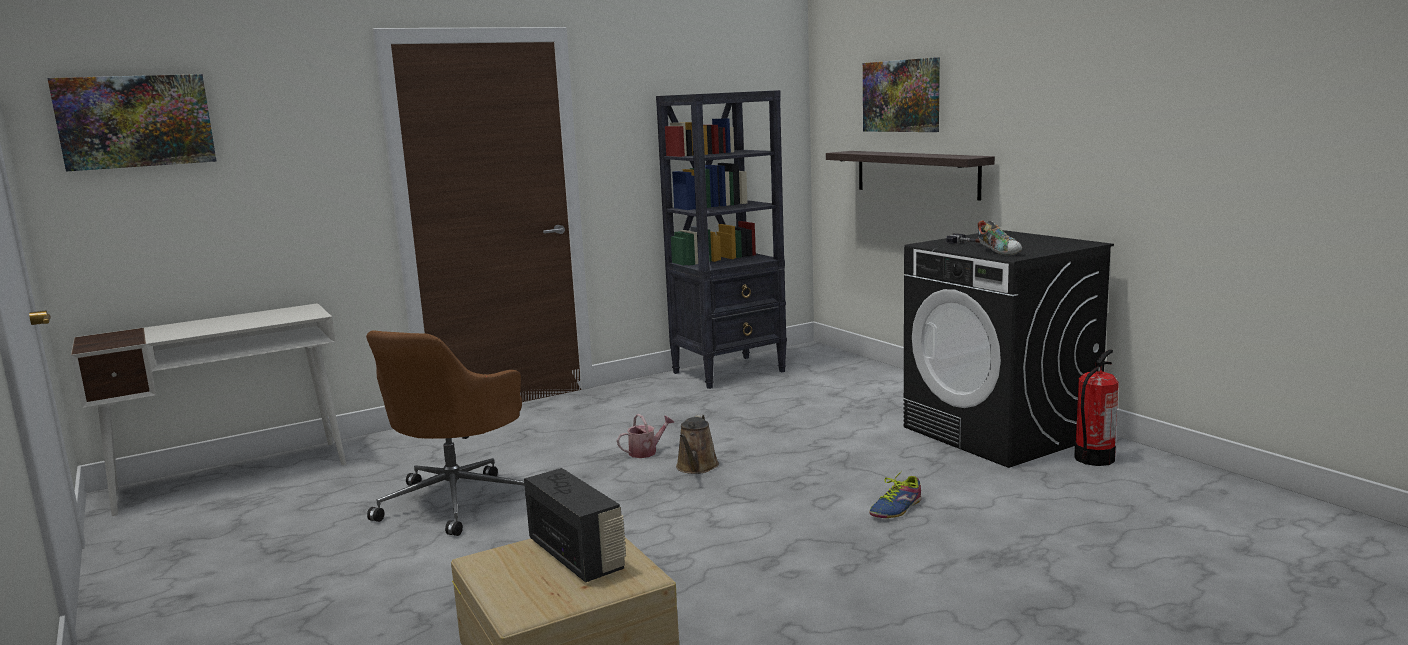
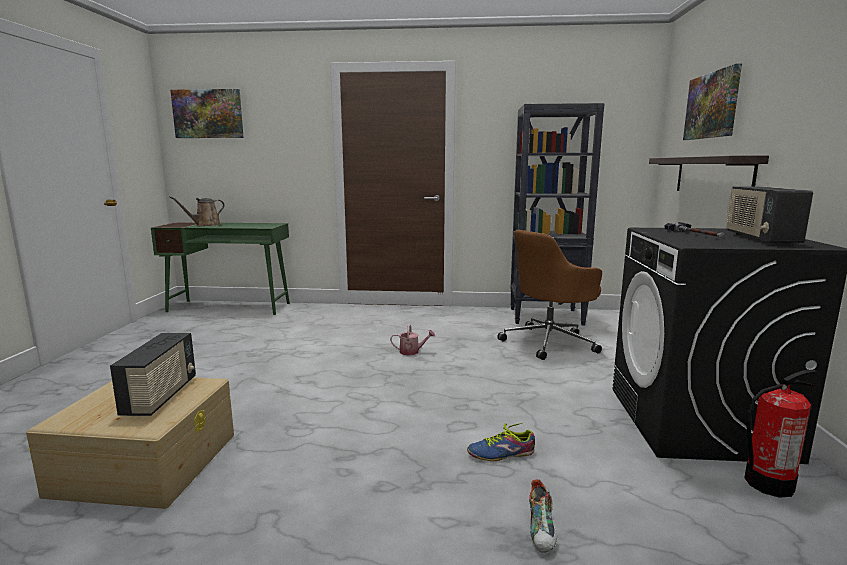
camera: 35 degrees right, 0 degrees up
white desk [71,303,346,516] -> green desk [151,222,290,315]
brown office chair [366,330,526,536] -> brown office chair moved to [497,230,602,360]
brown watering can [676,415,719,474] -> brown watering can moved to [170,196,225,226]
shoe [978,220,1022,256] -> shoe moved to [529,479,557,553]
none -> radio [726,186,813,244]

